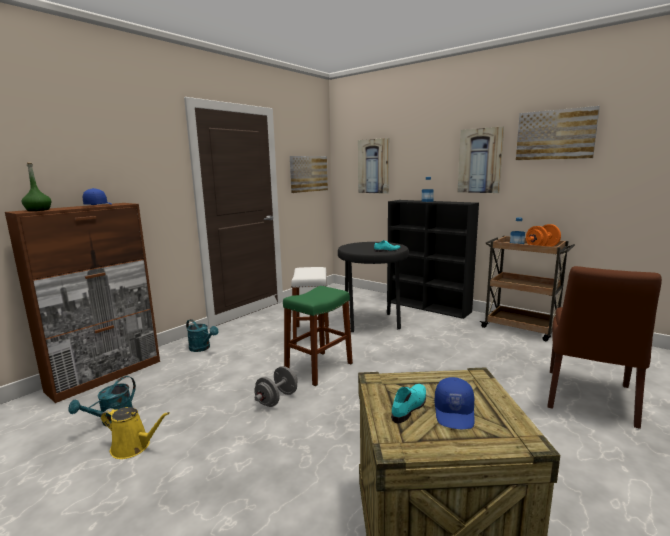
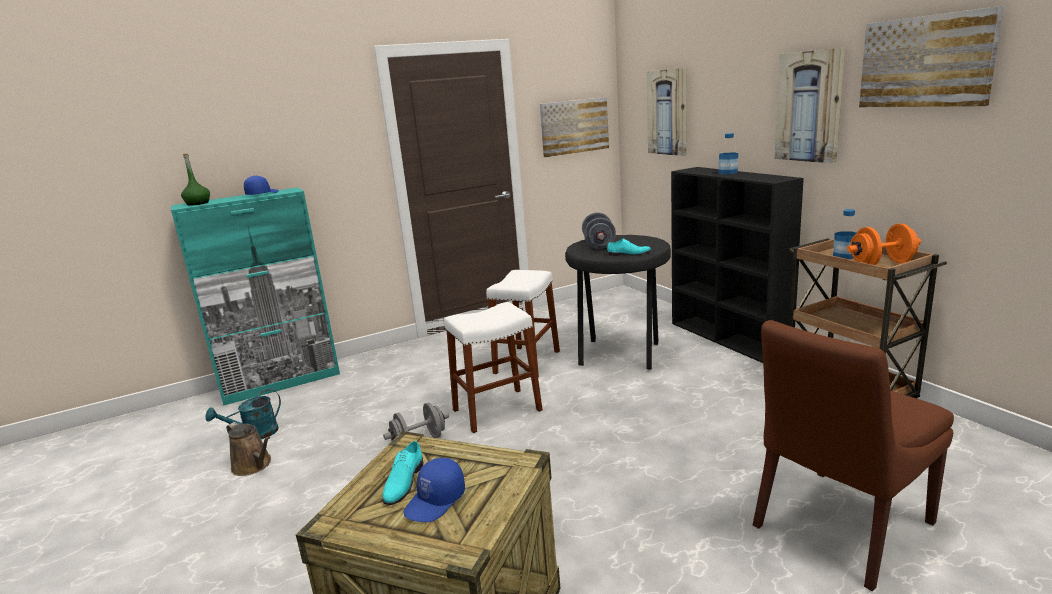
camera: 25 degrees right, 5 degrees up
brown cabinet [5,203,160,403] -> turquoise cabinet [171,187,340,406]
yellow watering can [101,407,170,459] -> brown watering can [226,422,271,476]
turquoise watering can [186,319,218,352] -> none
green stool [283,286,353,386] -> white stool [444,302,543,433]
turquoise shoe [391,384,426,423] -> turquoise shoe turned 135 degrees clockwise [383,441,424,505]
none -> grey dumbbell [582,212,616,249]

